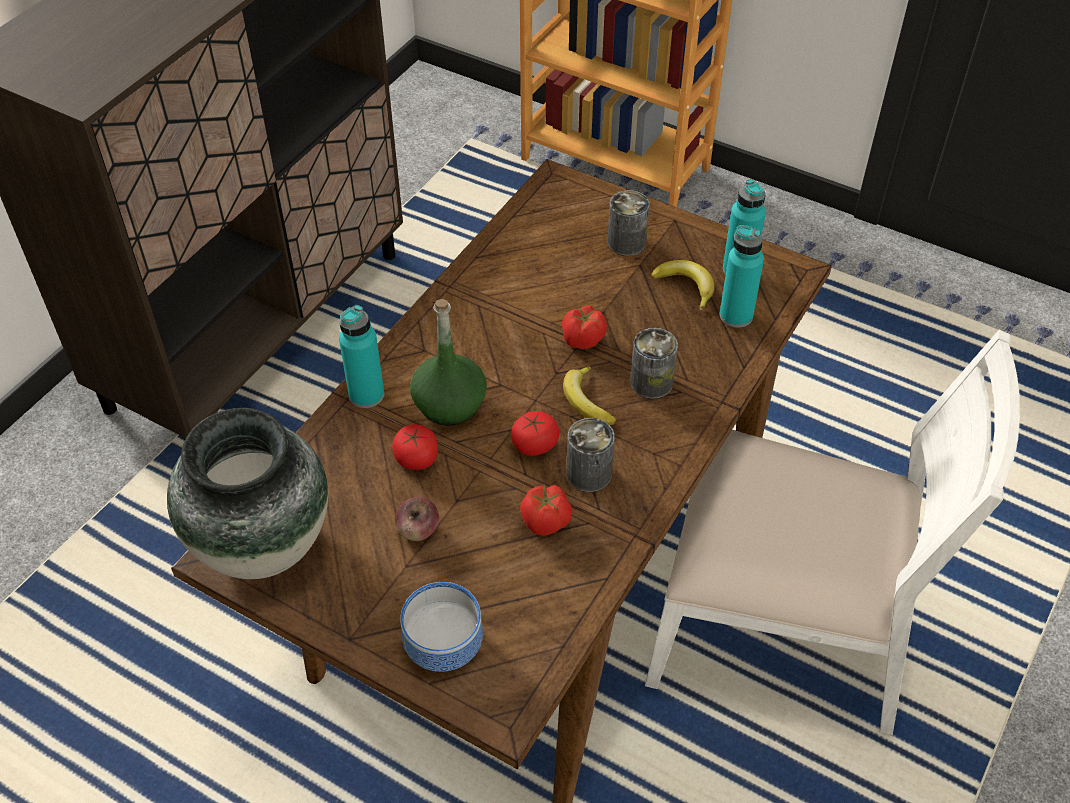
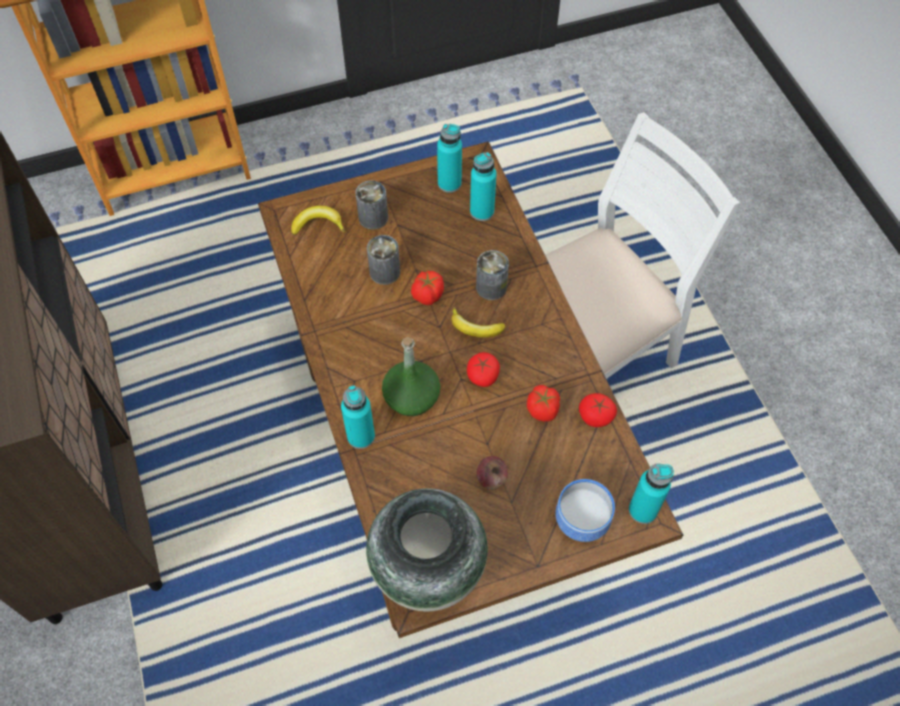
camera: 50 degrees left, 10 degrees up
tomato [392,424,438,470] -> tomato moved to [579,393,617,427]
can [567,418,615,492] -> can moved to [367,235,400,285]
banana [651,260,715,311] -> banana moved to [291,205,345,235]
none -> turquoise bottle [629,463,674,524]

